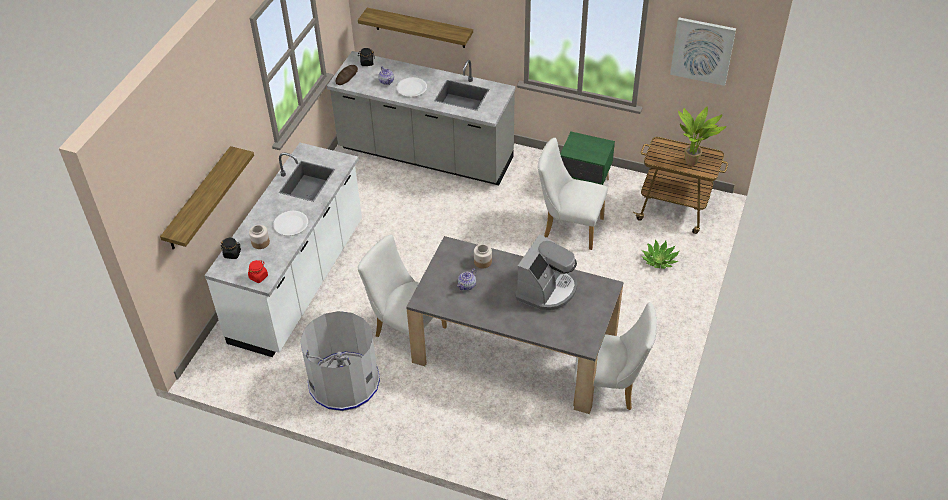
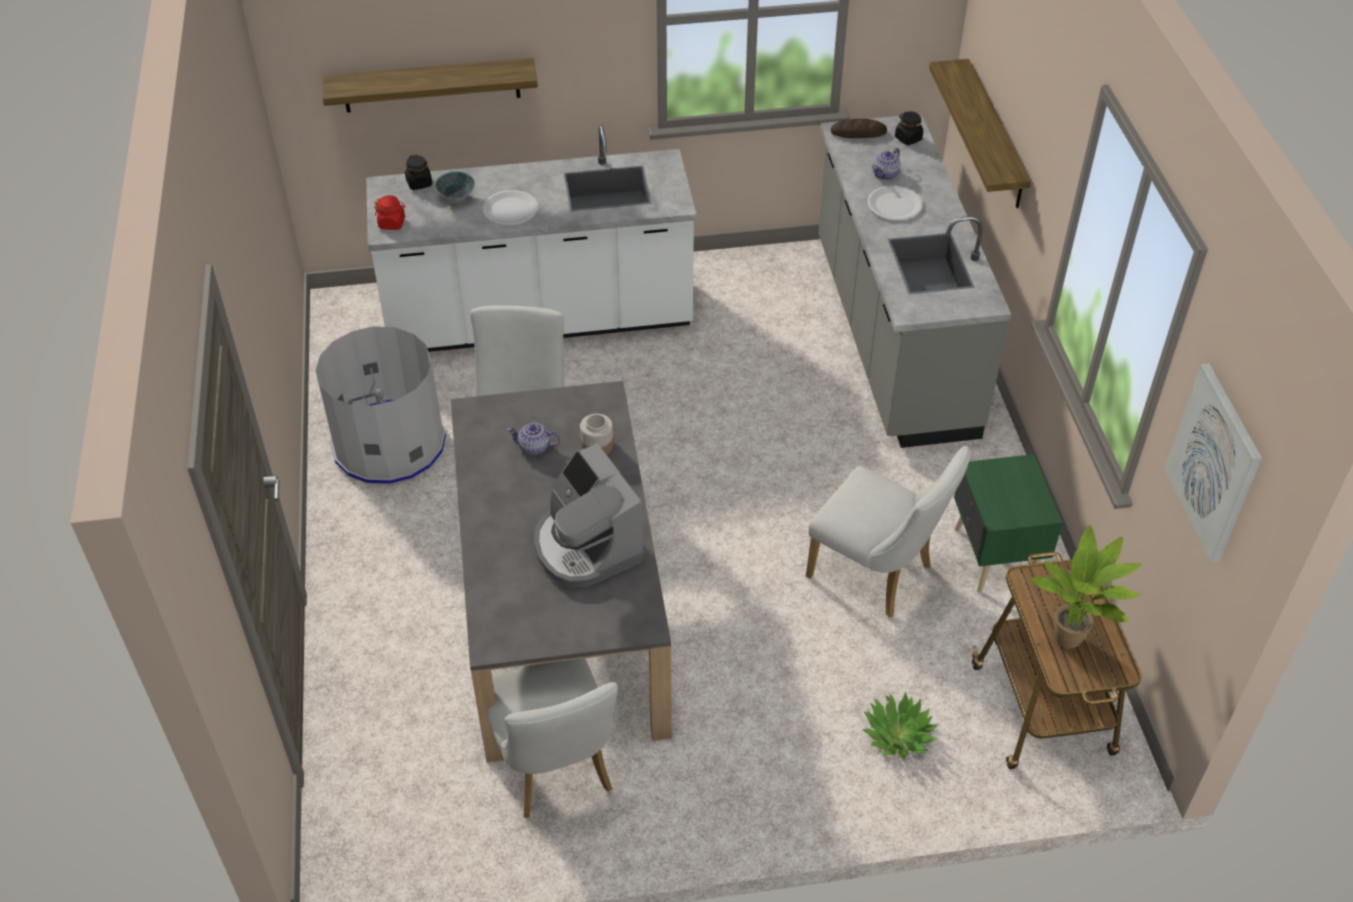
camera: 60 degrees right, 0 degrees up
jar [249,225,270,249] -> bowl [434,171,476,202]
coffee machine [515,234,577,311] -> coffee machine turned 60 degrees clockwise [534,444,646,587]
white chair [538,138,608,250] -> white chair turned 135 degrees clockwise [806,446,971,618]

